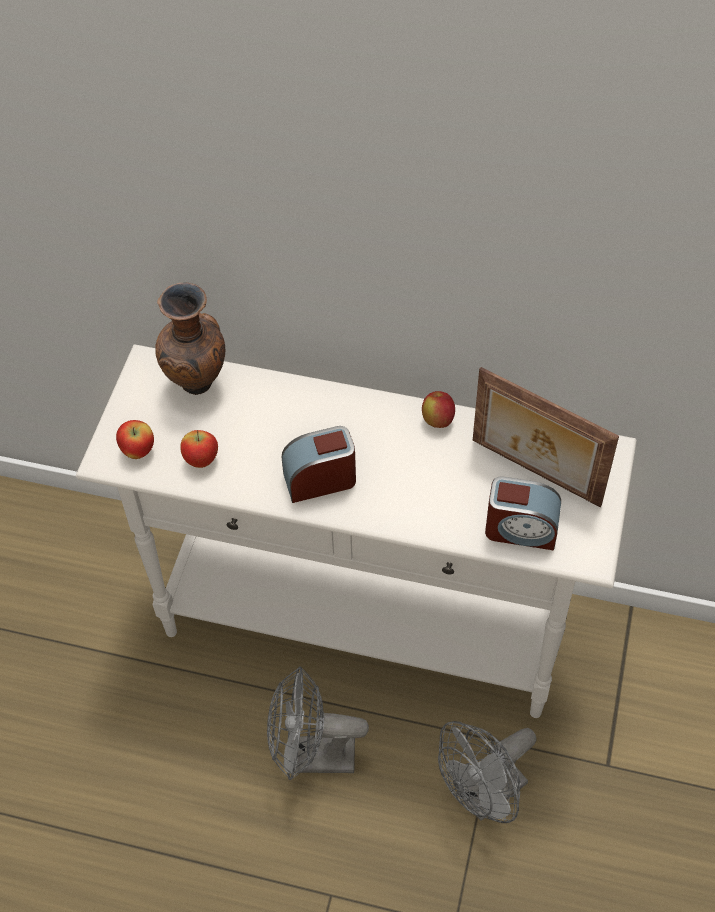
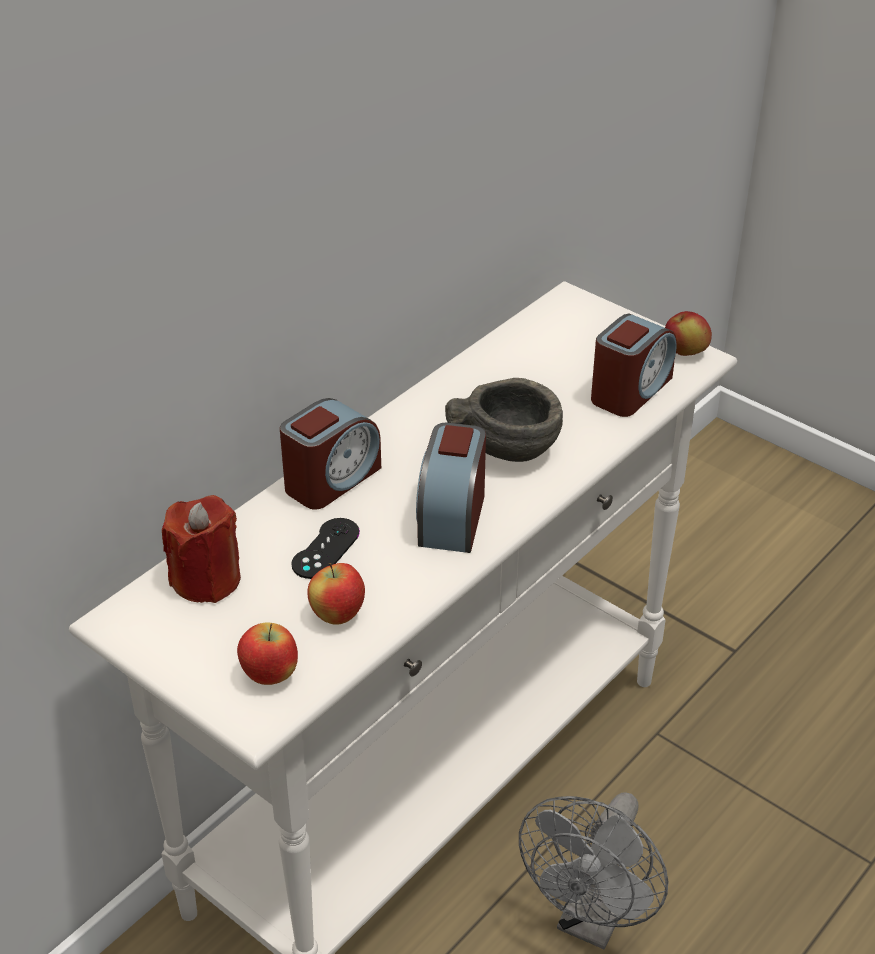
camera: 65 degrees left, 15 degrees down
brown vase [155,283,225,395] -> red candle [162,495,241,603]
apple [422,391,455,428] -> apple moved to [665,311,712,356]
grey fan [438,721,536,823] -> none
picture frame [473,367,619,507] -> none
none -> alarm clock [280,398,381,510]
none -> black game controller [291,518,360,579]
none -> grey bowl [445,378,563,462]

